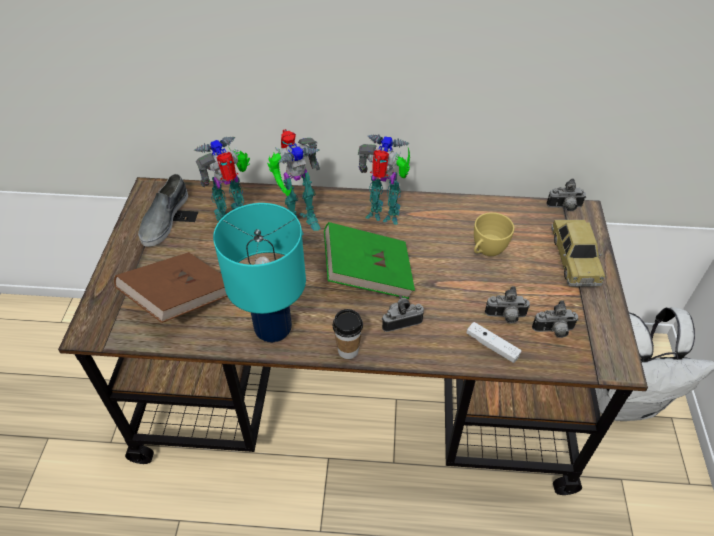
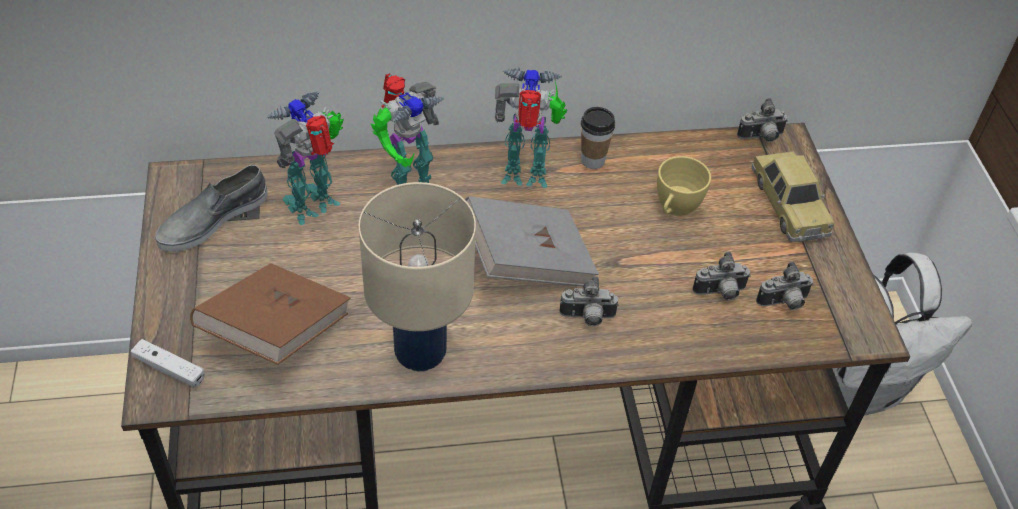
camera: 15 degrees left, 0 degrees up
grey shoe [138,174,188,247] -> grey shoe turned 45 degrees clockwise [155,165,268,252]
turquoise table lamp [213,203,306,343] -> beige table lamp [359,182,476,371]
green book [324,222,415,299] -> grey book [465,196,599,286]
cup [333,309,363,359] -> cup moved to [581,107,615,169]
camera [382,295,424,332] -> camera turned 150 degrees counterclockwise [559,276,619,326]
white game controller [466,322,521,363] -> white game controller moved to [131,339,205,388]

